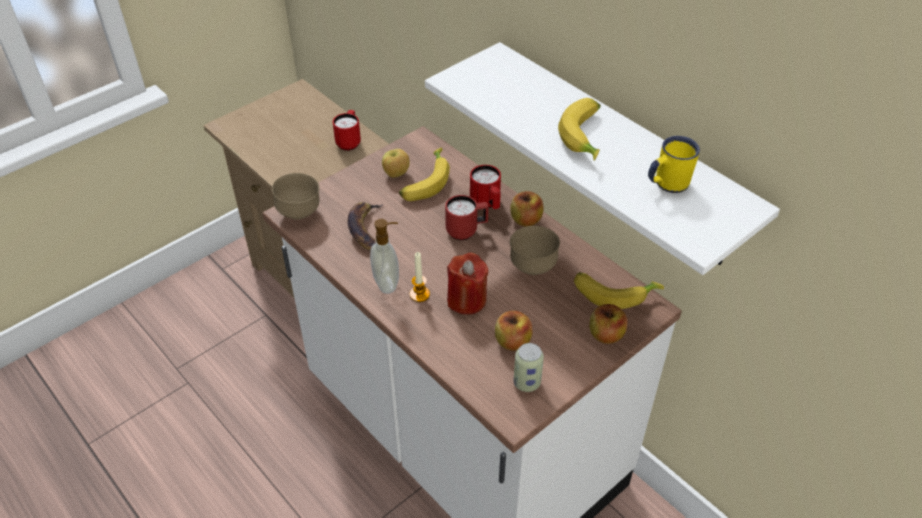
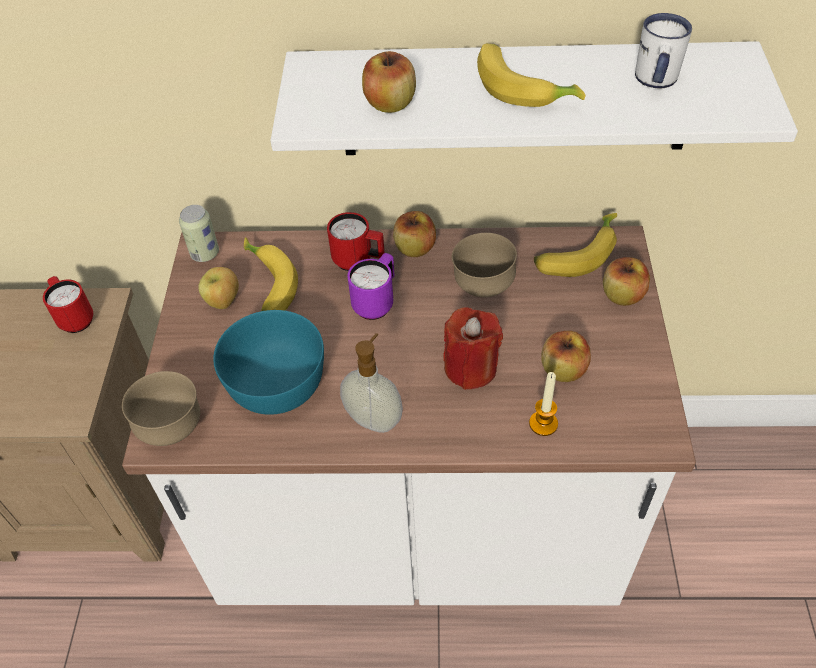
camera: 45 degrees left, 5 degrees up
banana [348,202,383,251] -> turquoise bowl [213,310,324,415]
candle [410,252,430,302] -> candle moved to [529,372,558,436]
red mug [445,195,489,240] -> purple mug [347,253,395,320]
can [513,343,544,392] -> can moved to [179,205,219,262]
yellow mug [648,136,700,193] -> white mug [635,13,692,88]
none -> apple [362,51,416,113]

